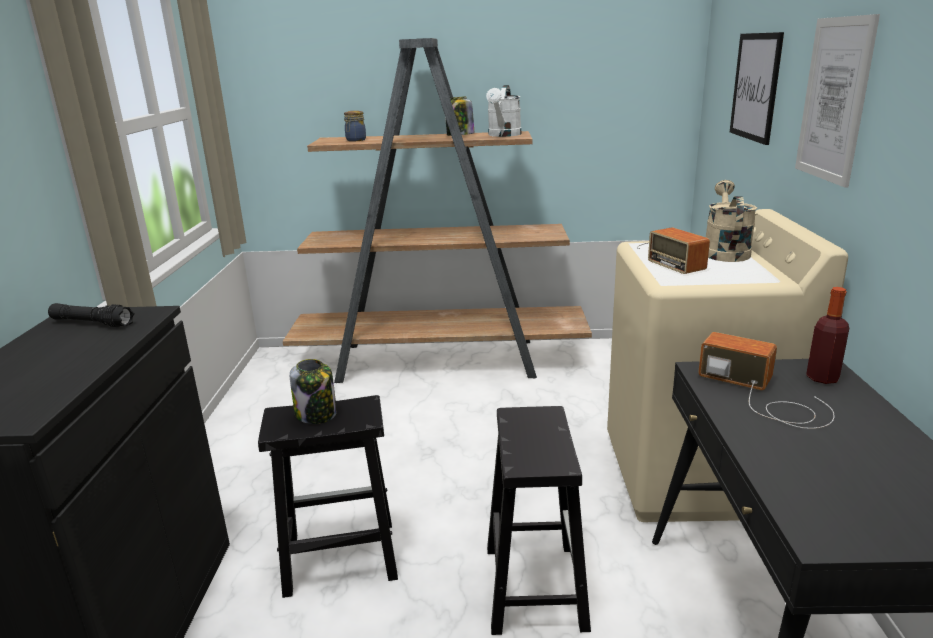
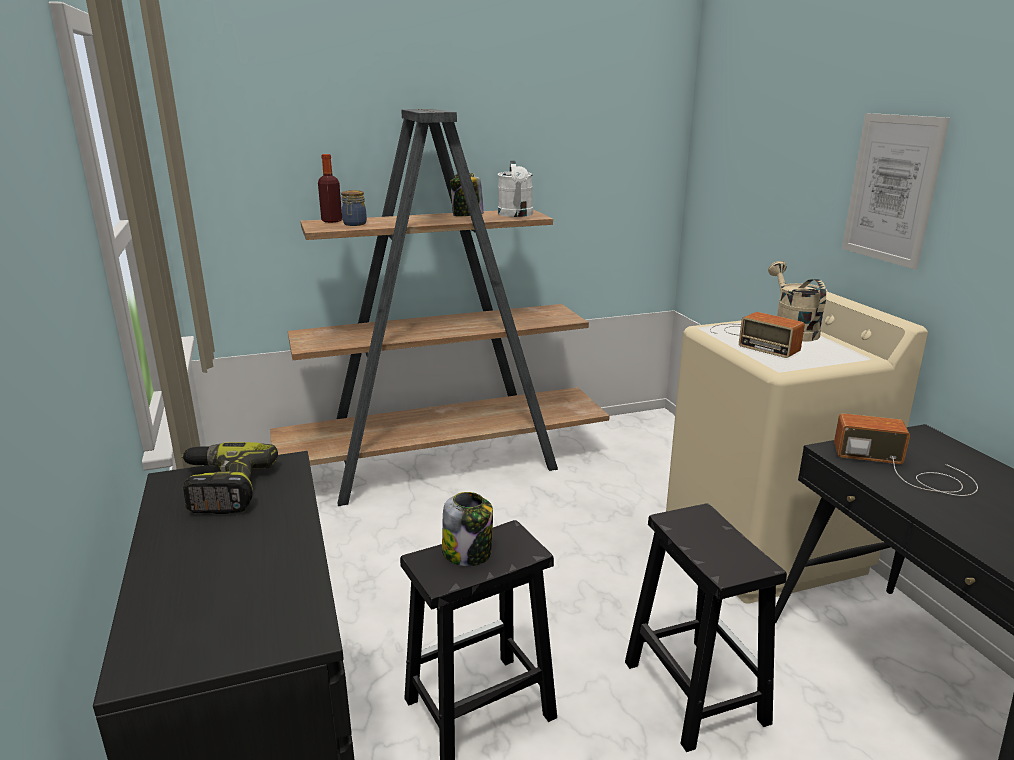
camera: 20 degrees left, 0 degrees up
black flashlight [48,303,135,327] -> power drill [181,442,278,514]
picture [730,32,784,145] -> none
bottle [806,287,849,384] -> bottle moved to [318,154,342,223]

